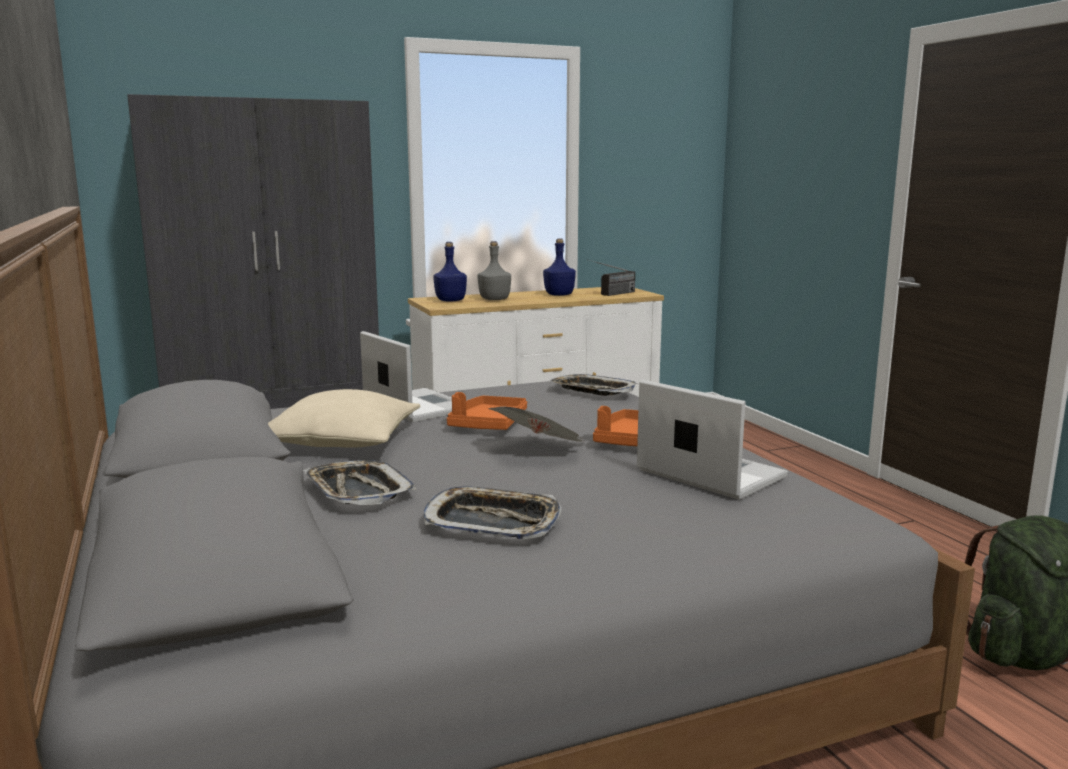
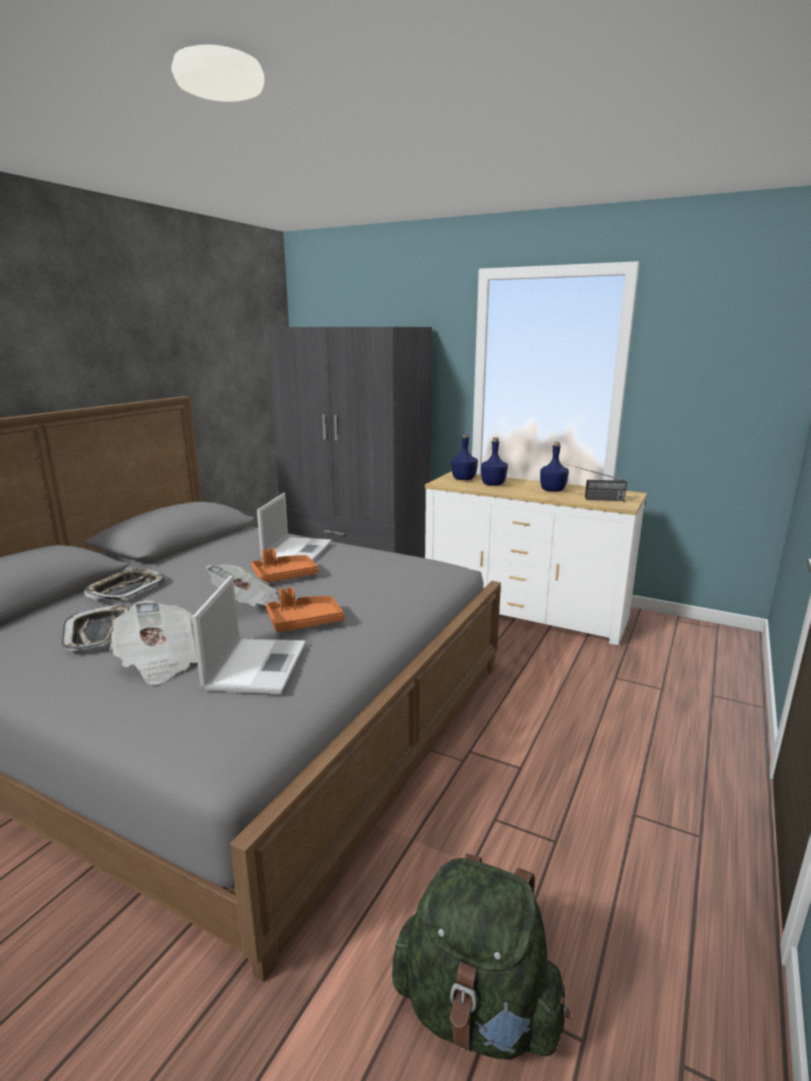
camera: 50 degrees right, 5 degrees up
beige pillow [268,389,421,448] -> none
grey bottle [478,241,511,300] -> blue bottle [481,437,508,486]
tray [550,374,636,396] -> none
none -> newspaper [110,600,197,685]

